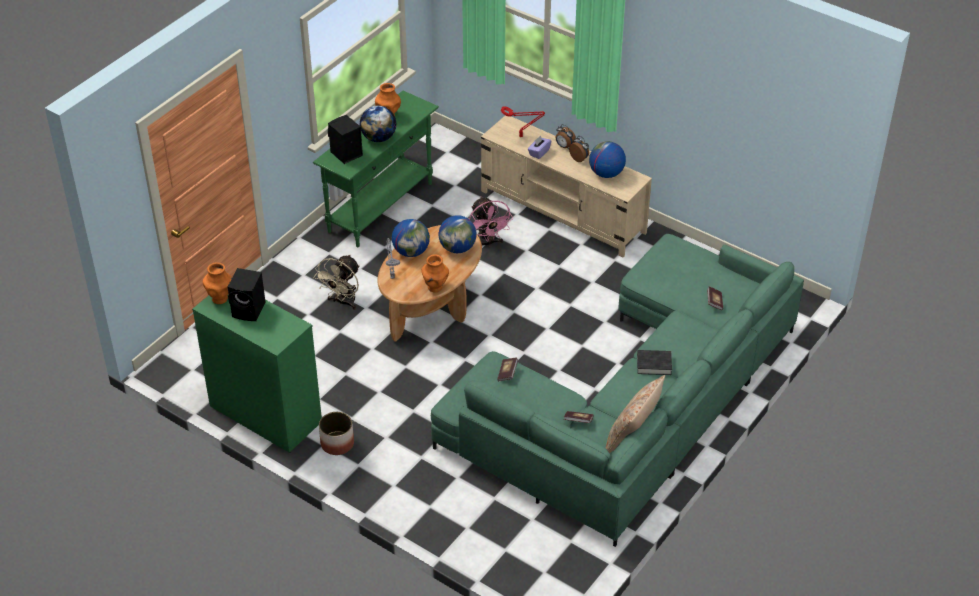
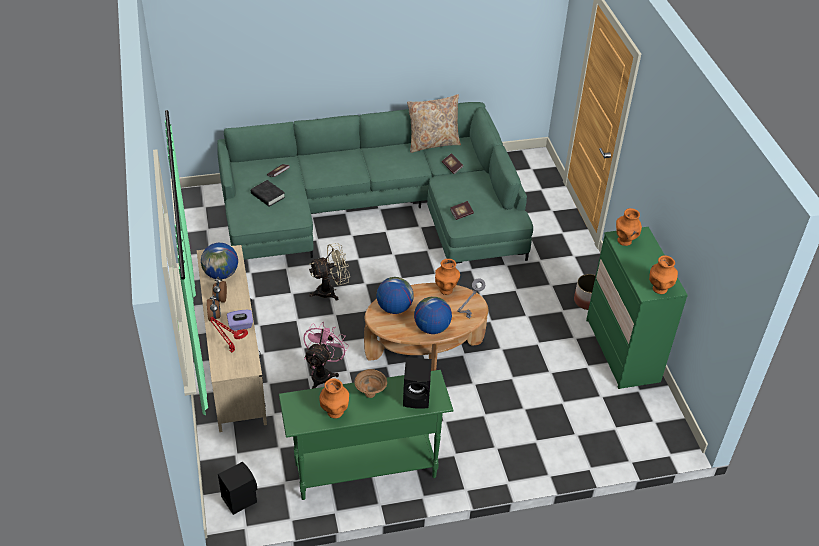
camera: 140 degrees left, 0 degrees up
black speaker [228,268,266,321] -> black speaker moved to [218,462,257,515]
beige fan [314,254,360,310] -> beige fan moved to [309,243,350,300]
globe [360,105,396,142] -> brown bowl [354,369,387,398]
black book [637,350,672,375] -> black book moved to [251,180,285,207]
none -> orange vase [616,208,642,246]

